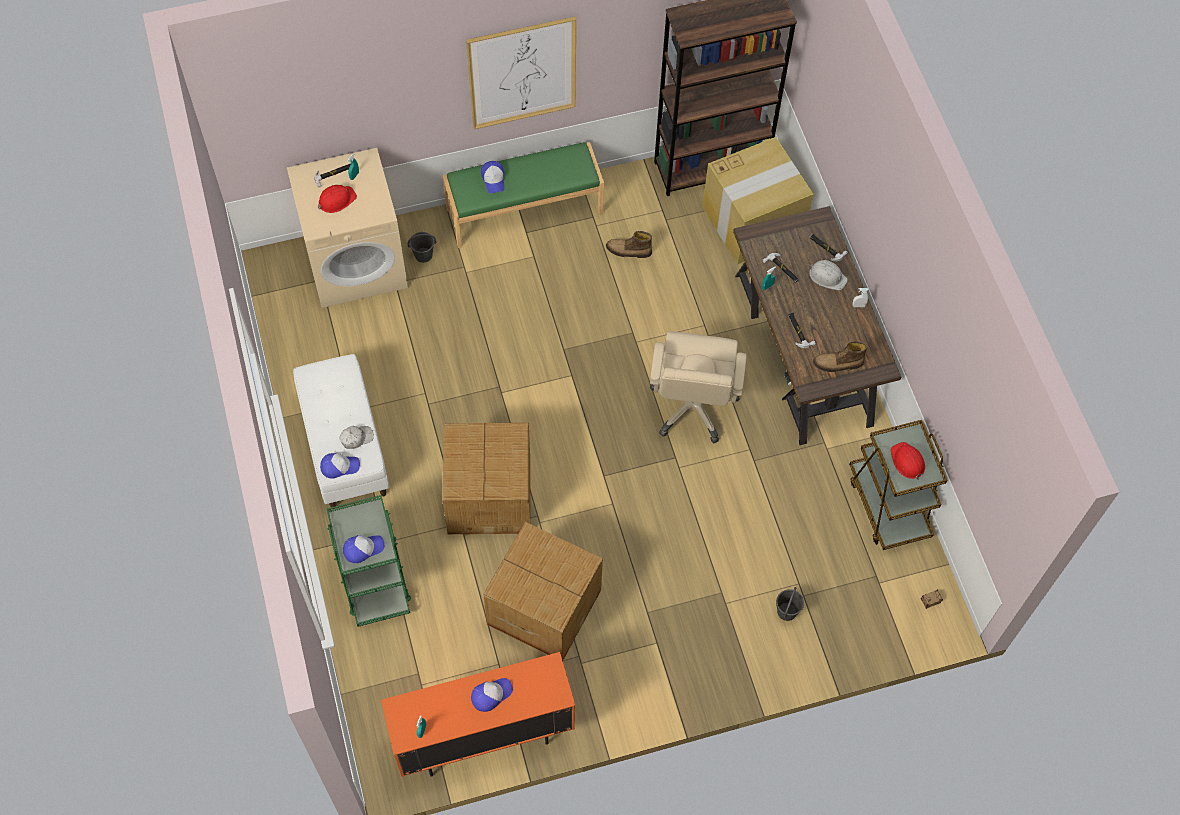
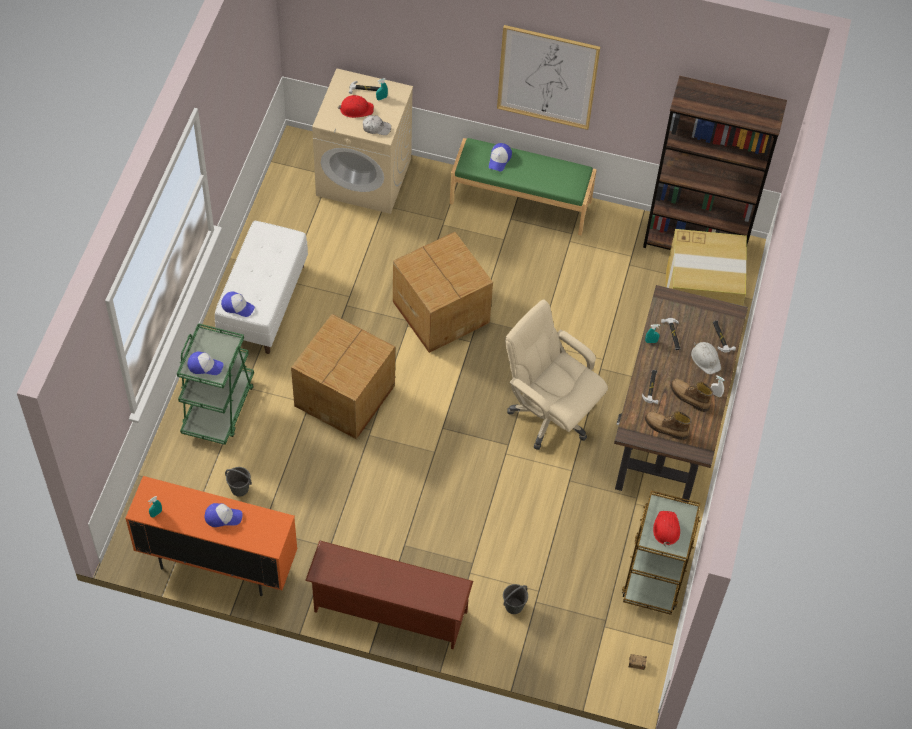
camera: 30 degrees right, 5 degrees down
white cap [339,426,374,449] -> white cap moved to [363,115,391,135]
grey bucket [407,232,436,263] -> grey bucket moved to [225,467,252,497]
cardboard box [483,522,603,661] -> cardboard box moved to [393,232,493,353]
boot [606,231,652,258] -> boot moved to [670,379,713,412]
beige office chair [650,331,746,443] -> beige office chair turned 90 degrees clockwise [505,300,608,450]
none -> brown shoe rack [305,540,473,649]

